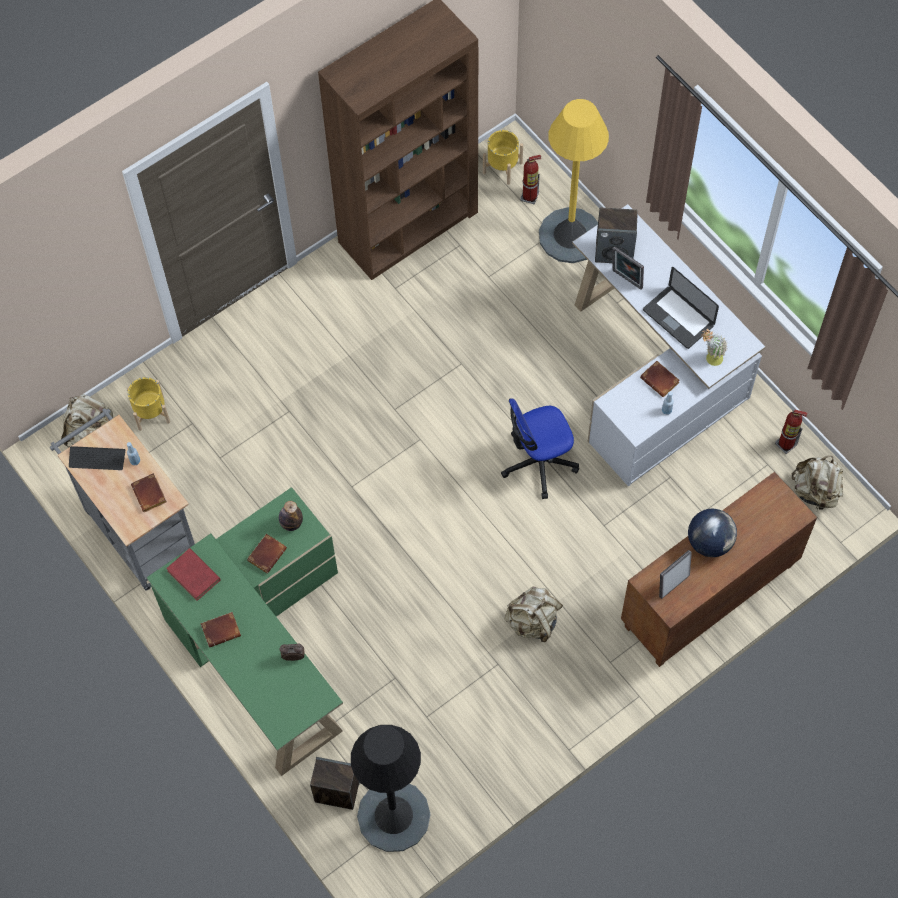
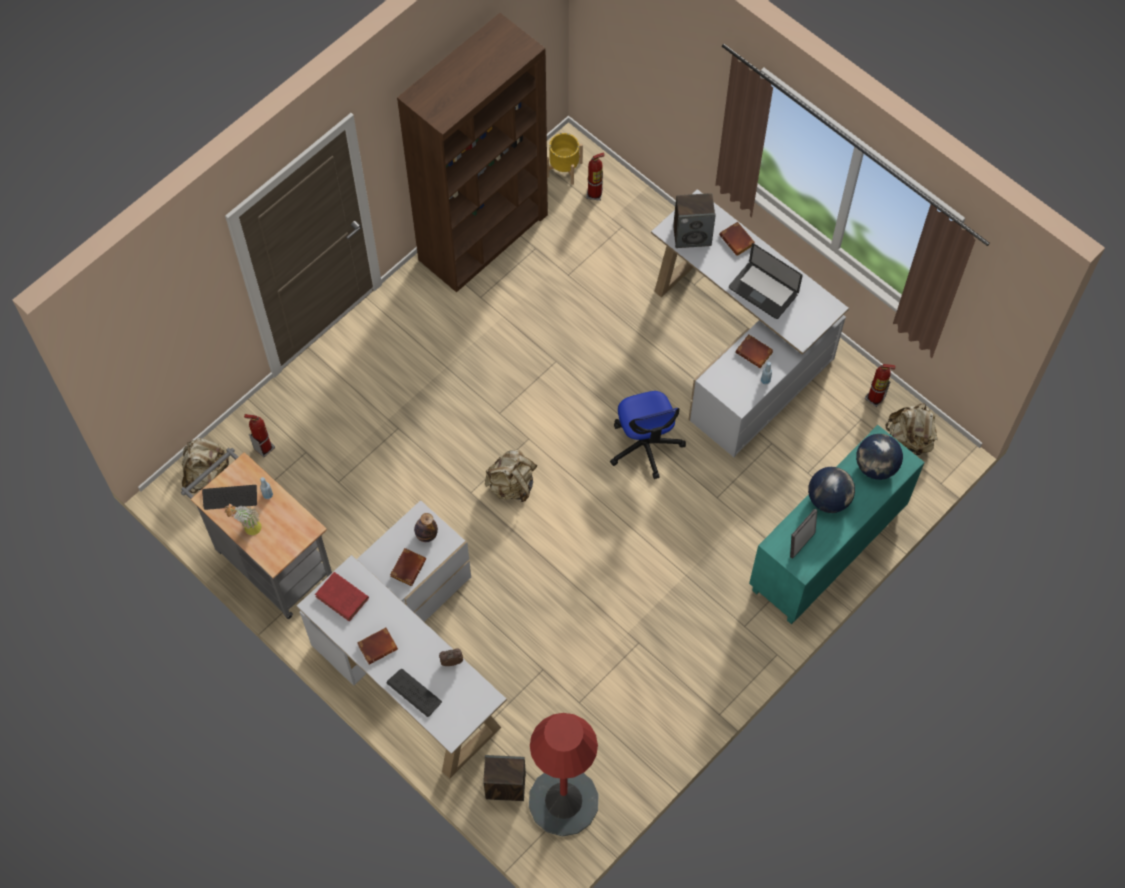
camera: 10 degrees left, 0 degrees up
yellow planter [127,377,170,431] -> fire extinguisher [244,414,275,458]
brown book [131,473,167,512] -> brown book moved to [719,222,755,256]
green desk [147,487,343,776] -> white desk [296,500,507,779]
black floor lamp [351,725,431,852] -> red floor lamp [529,713,599,836]
office chair [501,398,579,499] -> office chair turned 75 degrees counterclockwise [610,391,686,479]
beige backpack [505,586,563,642] -> beige backpack moved to [485,450,537,502]
yellow floor lamp [539,99,609,263] -> none
picture frame [612,246,644,290] -> none
brown cabinet [621,472,817,667] -> turquoise cabinet [749,425,925,624]
potted plant [701,329,727,366] -> potted plant moved to [225,504,262,535]
none -> keyboard [386,669,442,717]
none -> globe [856,434,903,480]

